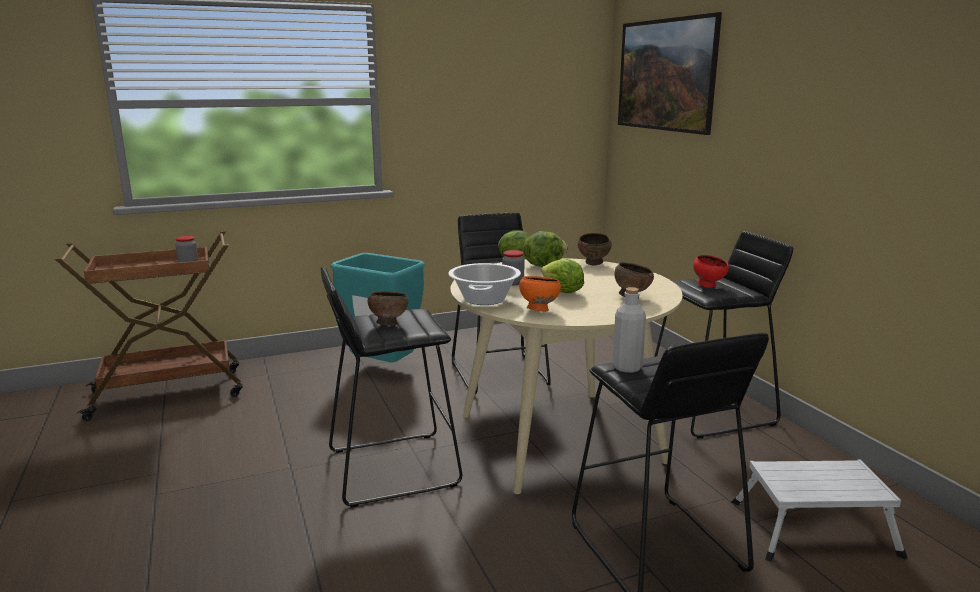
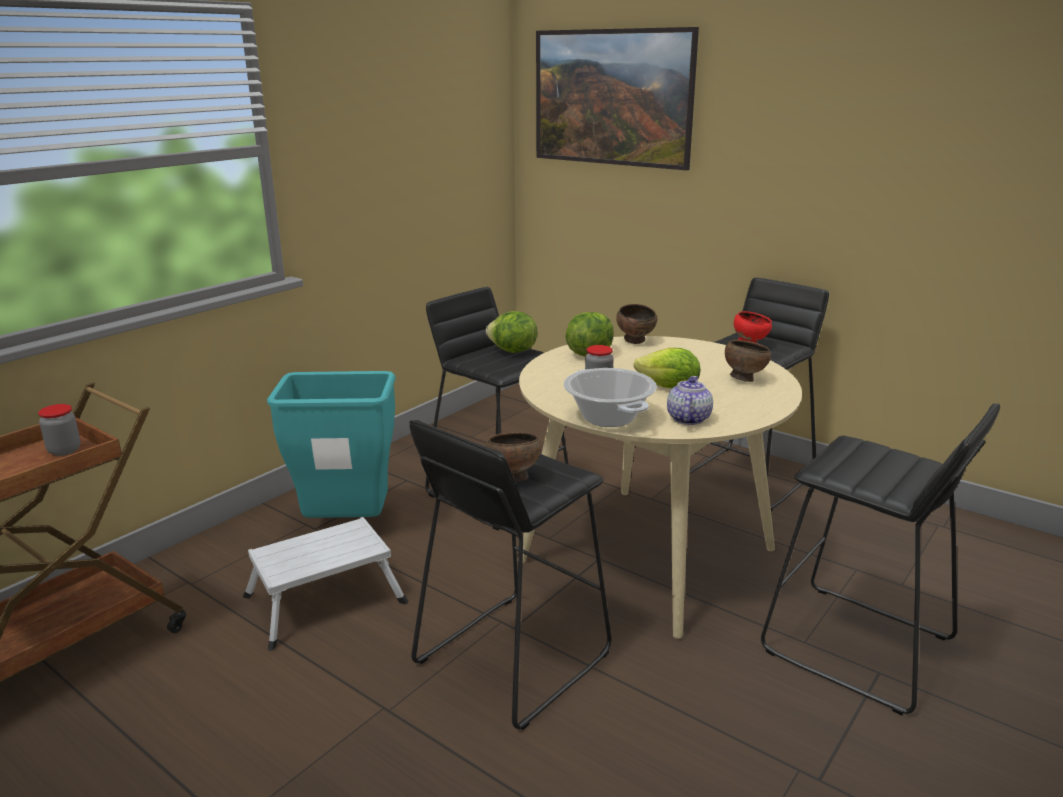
camera: 30 degrees left, 5 degrees up
orange bowl [519,276,561,311] -> teapot [667,376,713,425]
grey bottle [613,287,646,373] -> none
white step ladder [731,460,908,562] -> white step ladder moved to [243,517,409,651]

